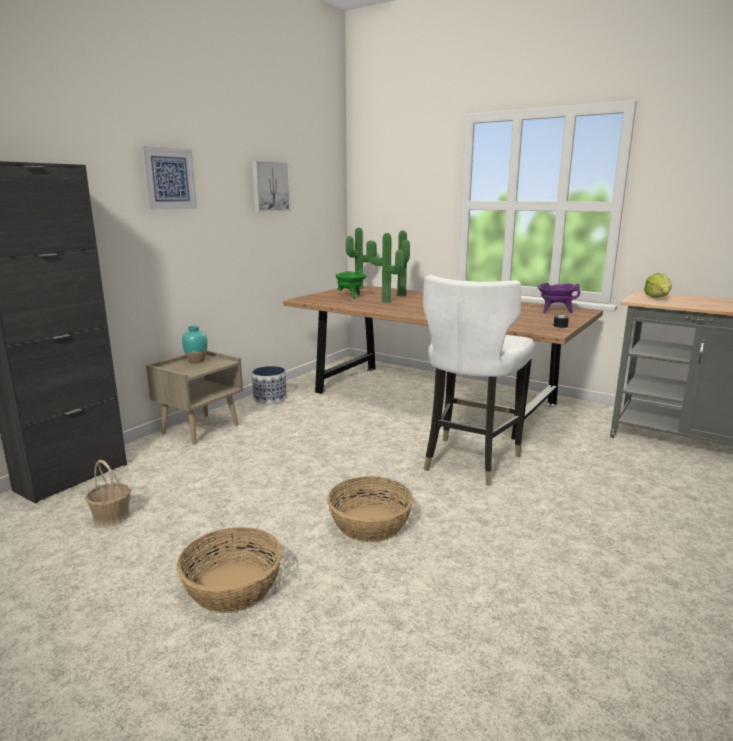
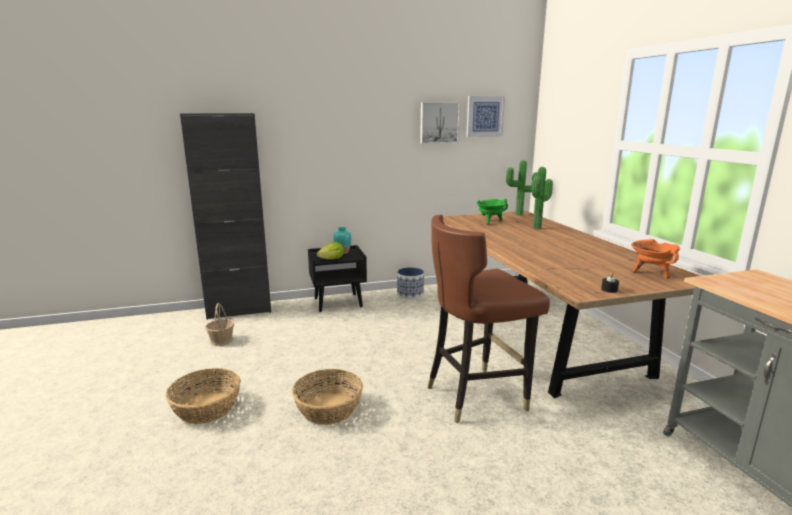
camera: 40 degrees right, 0 degrees up
picture [140,146,197,210] -> picture moved to [466,96,505,137]
beige nightstand [146,351,243,445] -> black nightstand [308,245,367,312]
potted plant [368,233,404,303] -> none
white chair [423,275,535,486] -> brown chair [428,215,550,423]
purple cooking pot [537,282,580,313] -> orange cooking pot [631,239,680,279]
lettuce [644,273,672,298] -> lettuce moved to [317,242,344,259]

